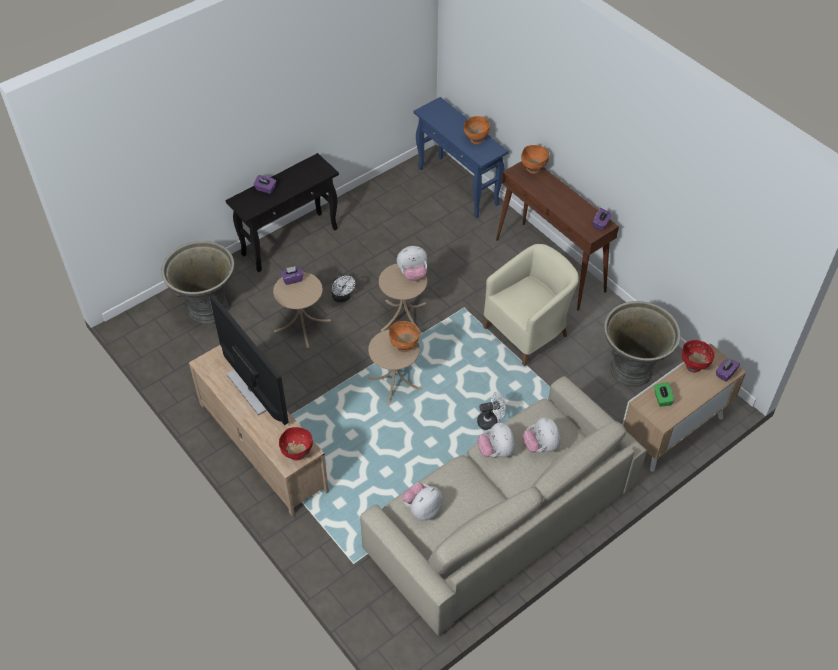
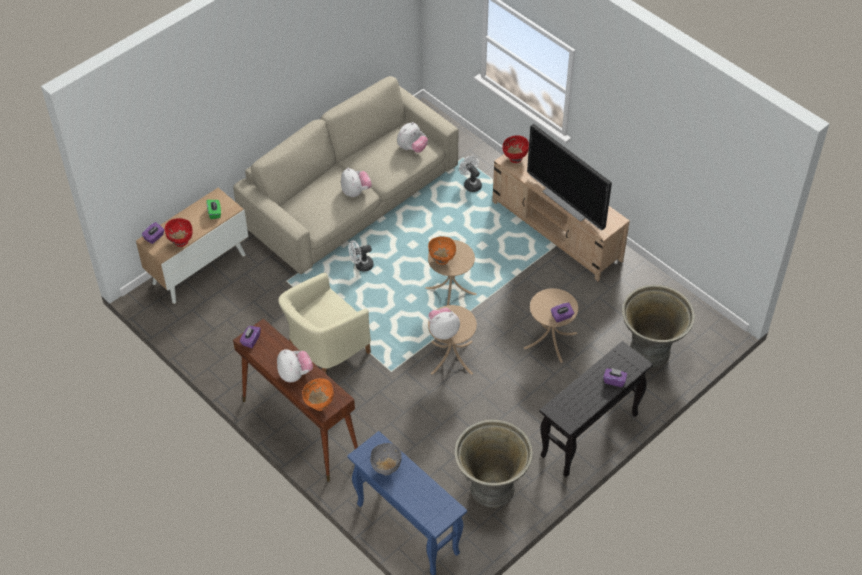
camera: 175 degrees right, 0 degrees up
white fan [332,272,355,302] -> white fan moved to [459,156,482,192]
orange bowl [464,116,490,144] -> grey bowl [370,443,402,476]
plush toy [523,417,561,453] -> plush toy moved to [277,349,313,382]
grey planter [604,301,681,387] -> grey planter moved to [454,420,533,508]

